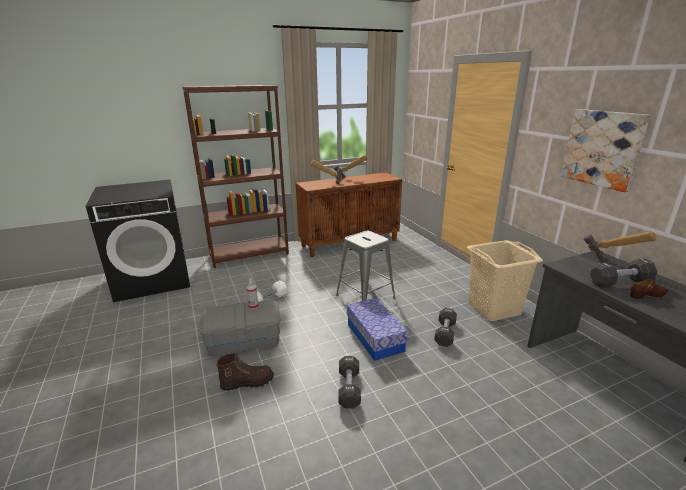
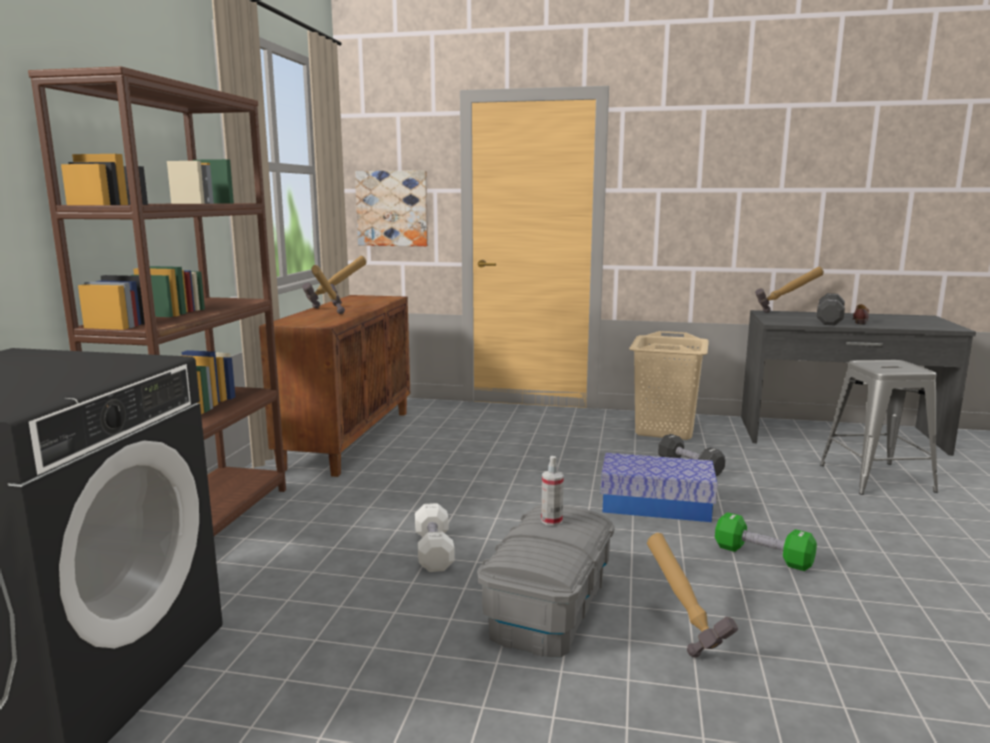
camera: 55 degrees left, 10 degrees down
brown boot [217,353,274,391] -> hammer [647,533,738,658]
grey stool [336,231,395,301] -> grey stool moved to [820,360,938,495]
black dumbbell [338,356,361,408] -> green dumbbell [715,512,817,571]
picture [561,109,651,192] -> picture moved to [355,170,428,246]

